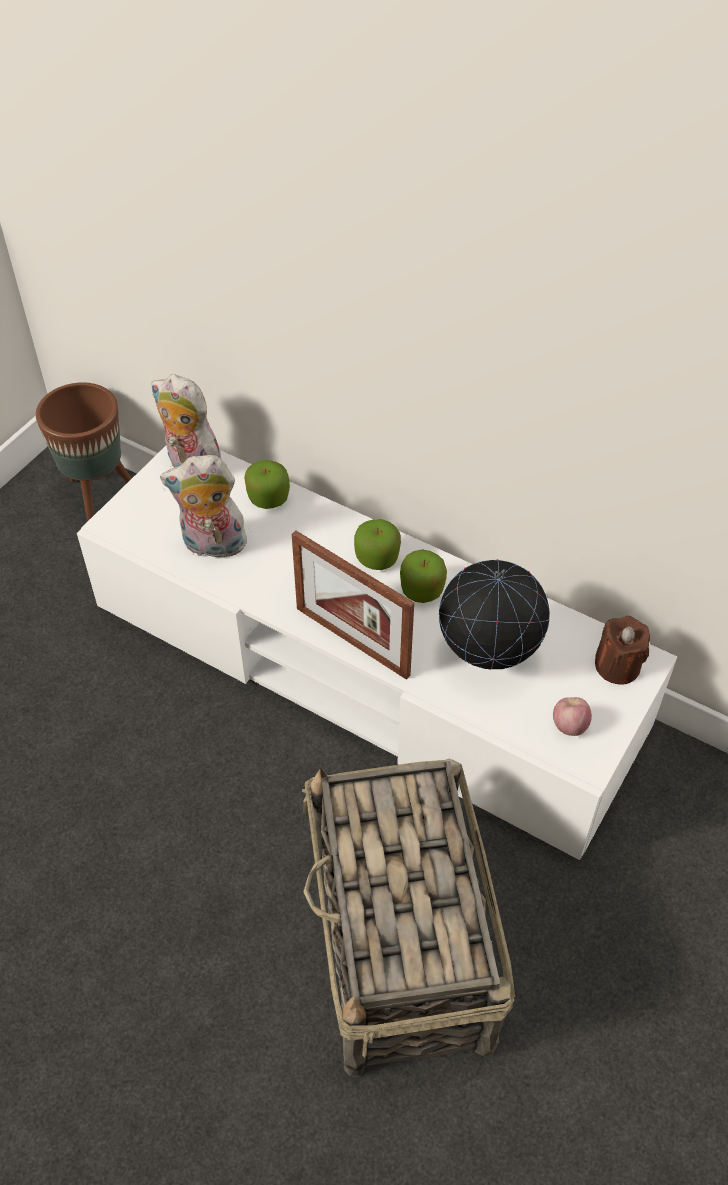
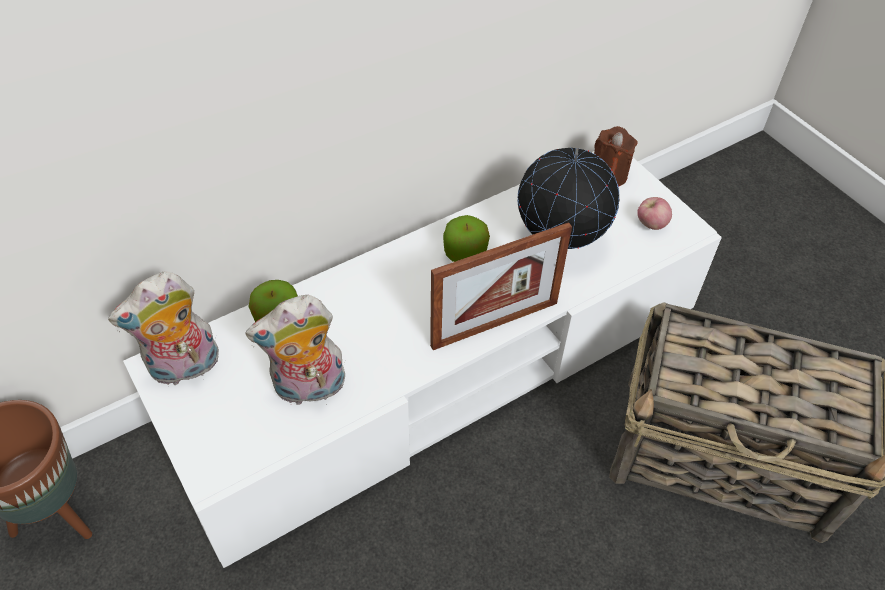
camera: 65 degrees left, 0 degrees up
plush toy [160,455,250,560] -> plush toy turned 45 degrees clockwise [245,295,345,405]
apple [354,519,401,570] -> none

